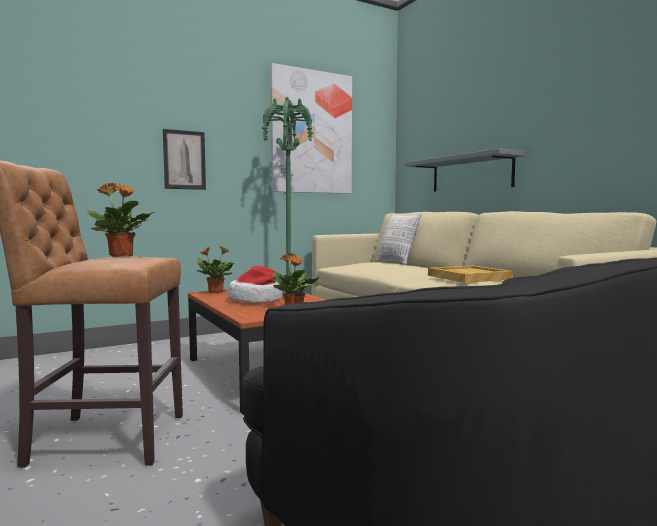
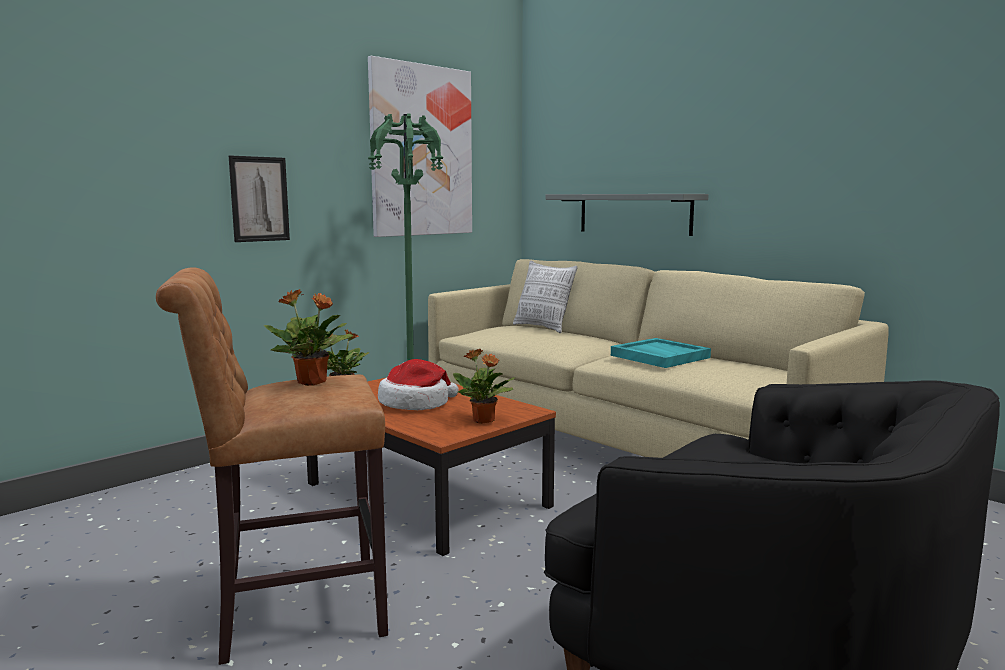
camera: 15 degrees left, 5 degrees up
beige tray [428,265,513,283] -> turquoise tray [611,338,711,368]

